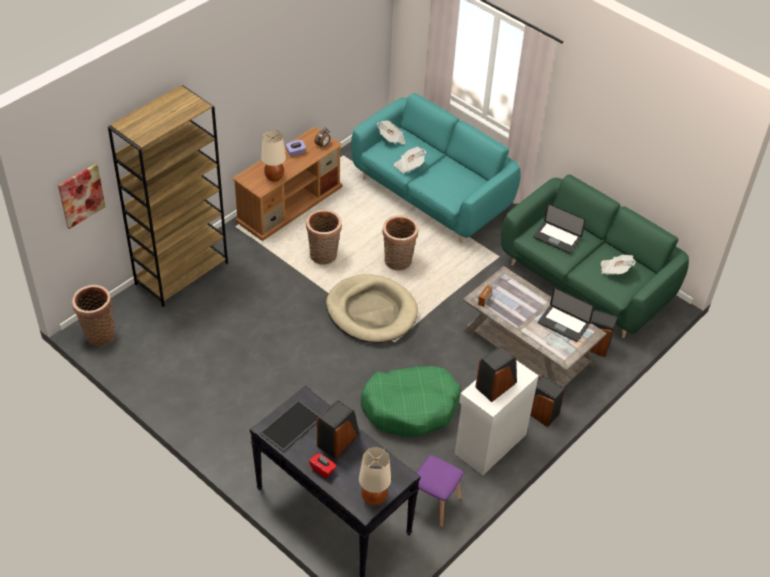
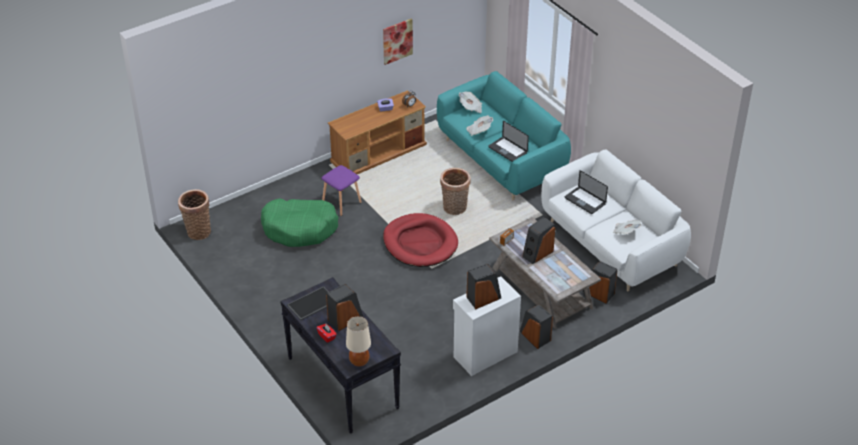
camera: 15 degrees right, 5 degrees down
picture [58,164,106,229] -> picture moved to [383,19,413,65]
brown bookcase [108,85,228,307] -> none
beige table lamp [261,130,286,181] -> none
basket [306,209,342,265] -> none
beige dog bed [326,274,418,343] -> red dog bed [383,213,458,267]
green dog bed [361,366,461,437] -> green dog bed moved to [261,198,338,247]
purple stool [407,455,464,527] -> purple stool moved to [321,165,362,216]
green sofa [501,174,689,338] -> white sofa [541,150,691,292]
laptop [538,287,594,342] -> laptop moved to [488,121,529,162]
none -> speaker [522,217,555,264]

